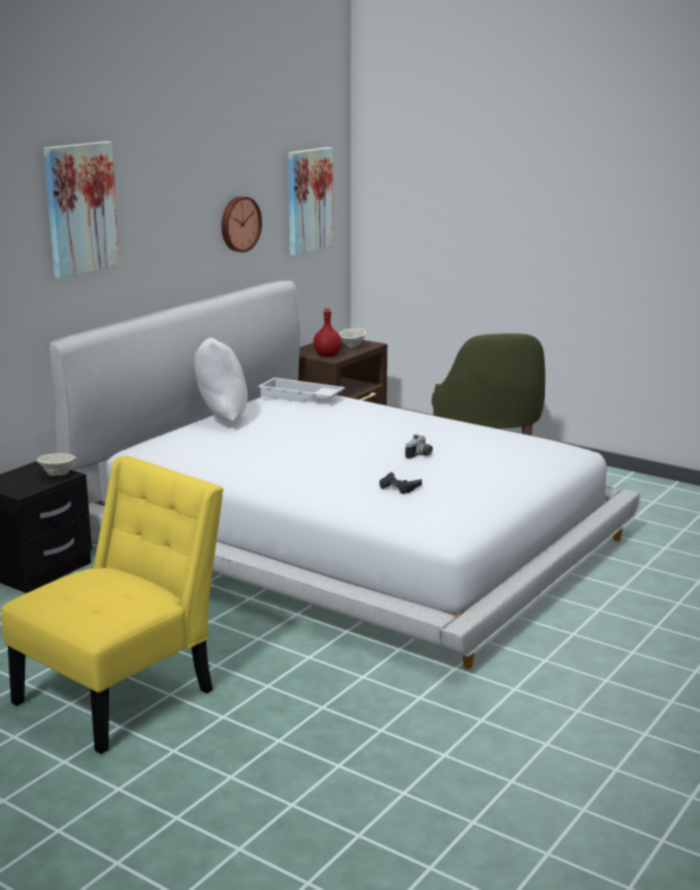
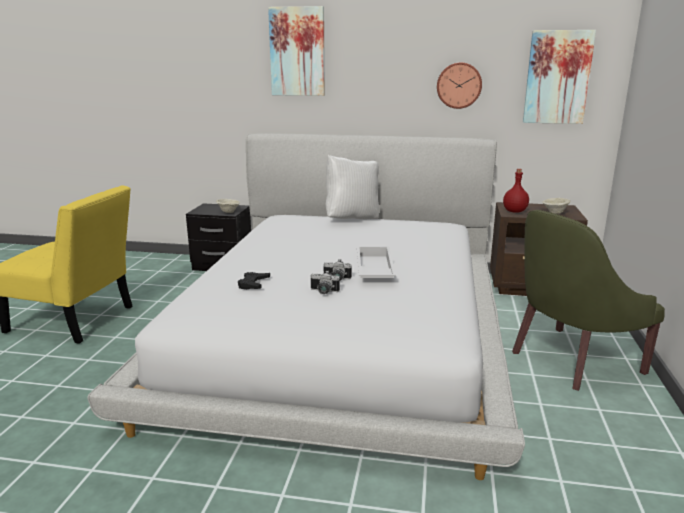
camera: 65 degrees right, 0 degrees up
white tray [258,378,345,403] -> white tray moved to [357,246,396,278]
none -> camera [311,271,340,294]

